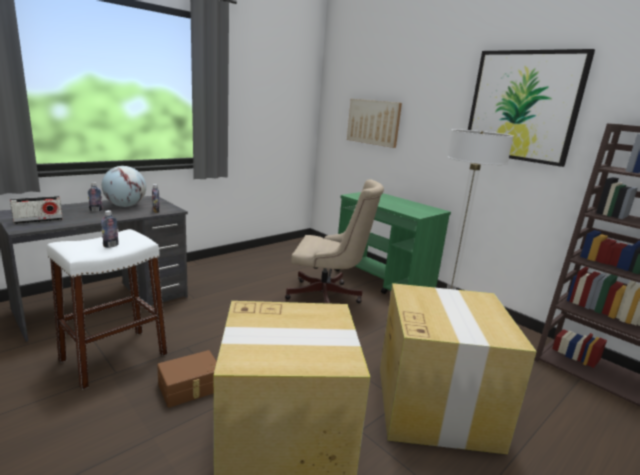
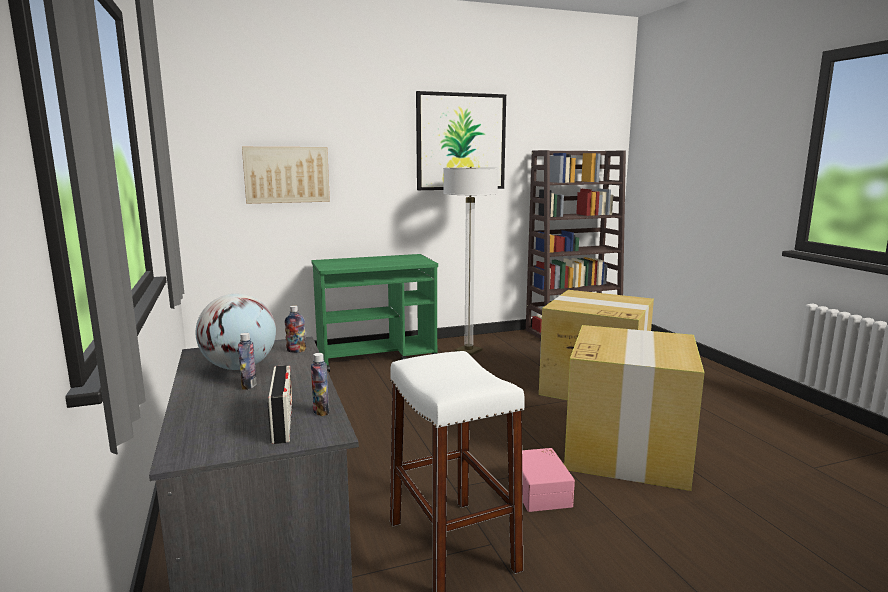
camera: 65 degrees left, 5 degrees down
bottle [101,210,119,248] -> bottle moved to [311,353,329,416]
brown storage box [157,350,217,408] -> pink storage box [522,448,575,512]
beige office chair [285,179,384,304] -> none

